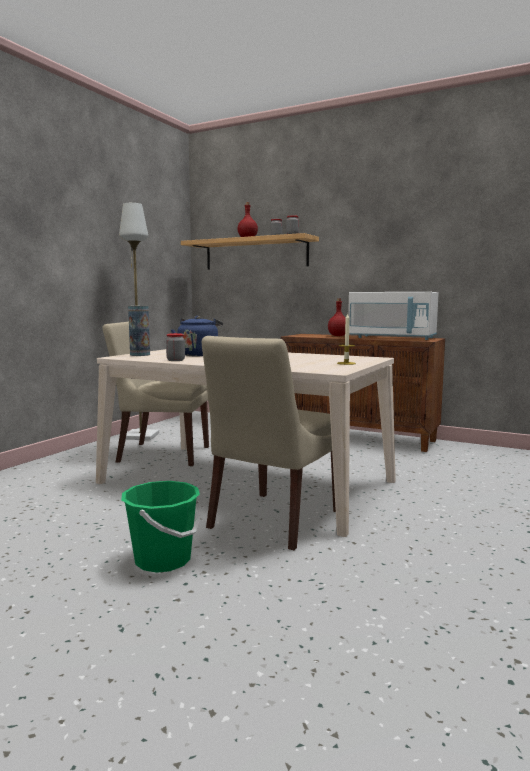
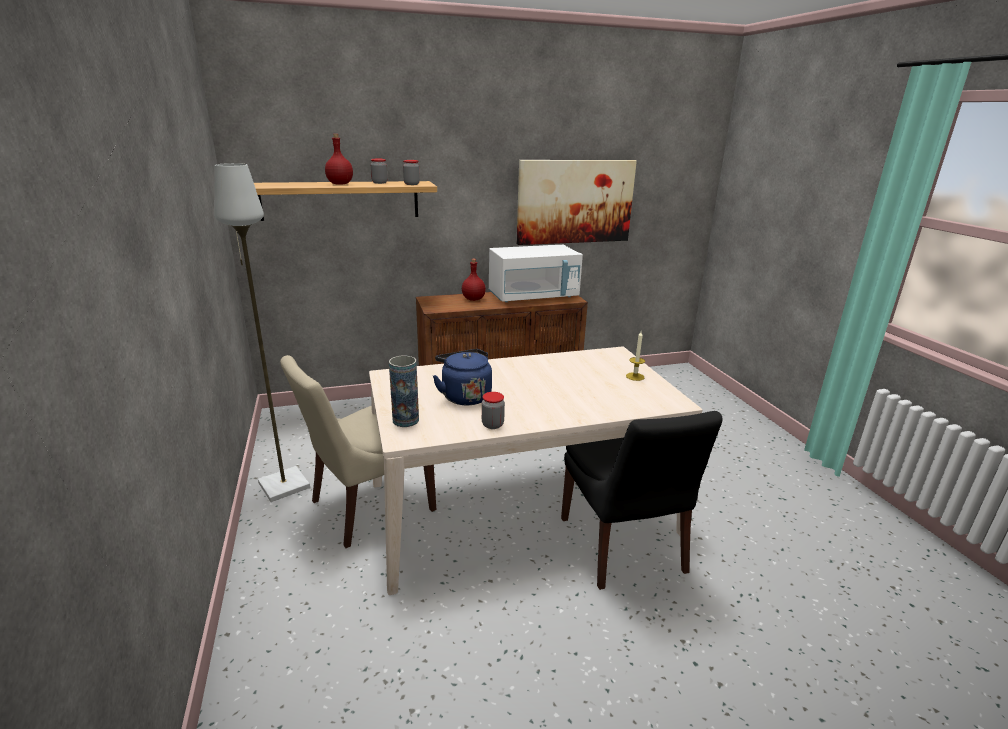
camera: 45 degrees left, 15 degrees up
green bucket [121,481,200,573] -> none
beige chair [202,336,336,550] -> black chair [561,411,723,590]
none -> picture [517,160,637,245]

